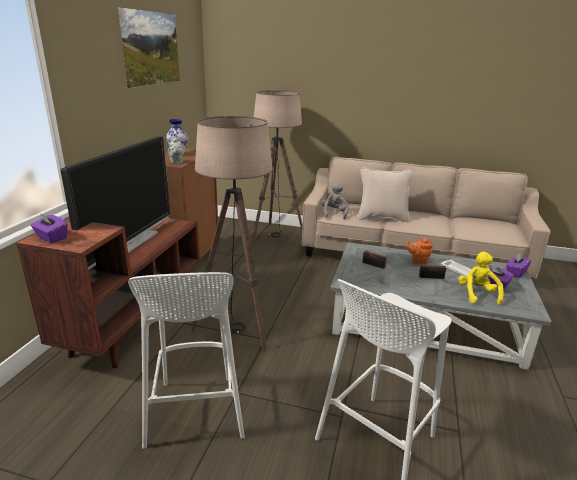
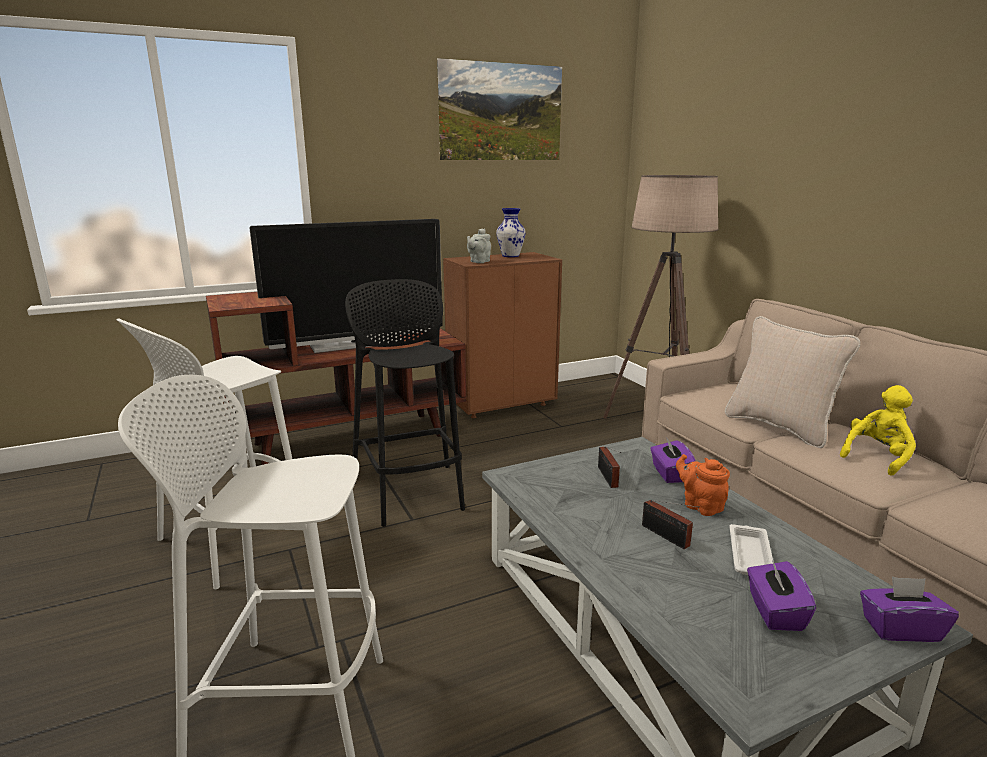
camera: 50 degrees right, 5 degrees down
purple tissue box [31,213,68,243] -> purple tissue box moved to [650,437,695,483]
floor lamp [192,116,273,351] -> black stool [345,279,465,527]
grey plush toy [321,183,349,219] -> none
yellow plush toy [458,252,504,305] -> yellow plush toy moved to [840,385,916,476]

